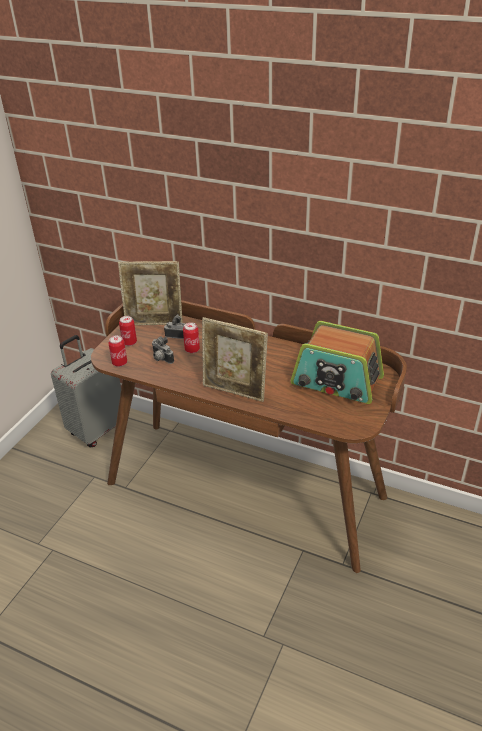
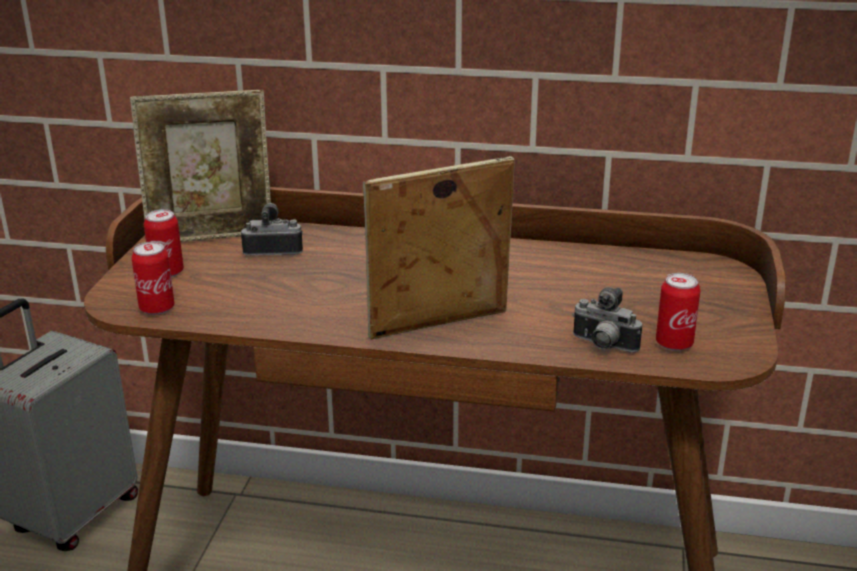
camera: 15 degrees left, 10 degrees down
camera [152,336,174,364] -> camera moved to [572,287,642,352]
can [183,322,200,353] -> can moved to [656,273,701,351]
picture frame [202,317,268,402] -> picture frame turned 150 degrees clockwise [363,156,515,339]
radio [291,321,384,404] -> none

